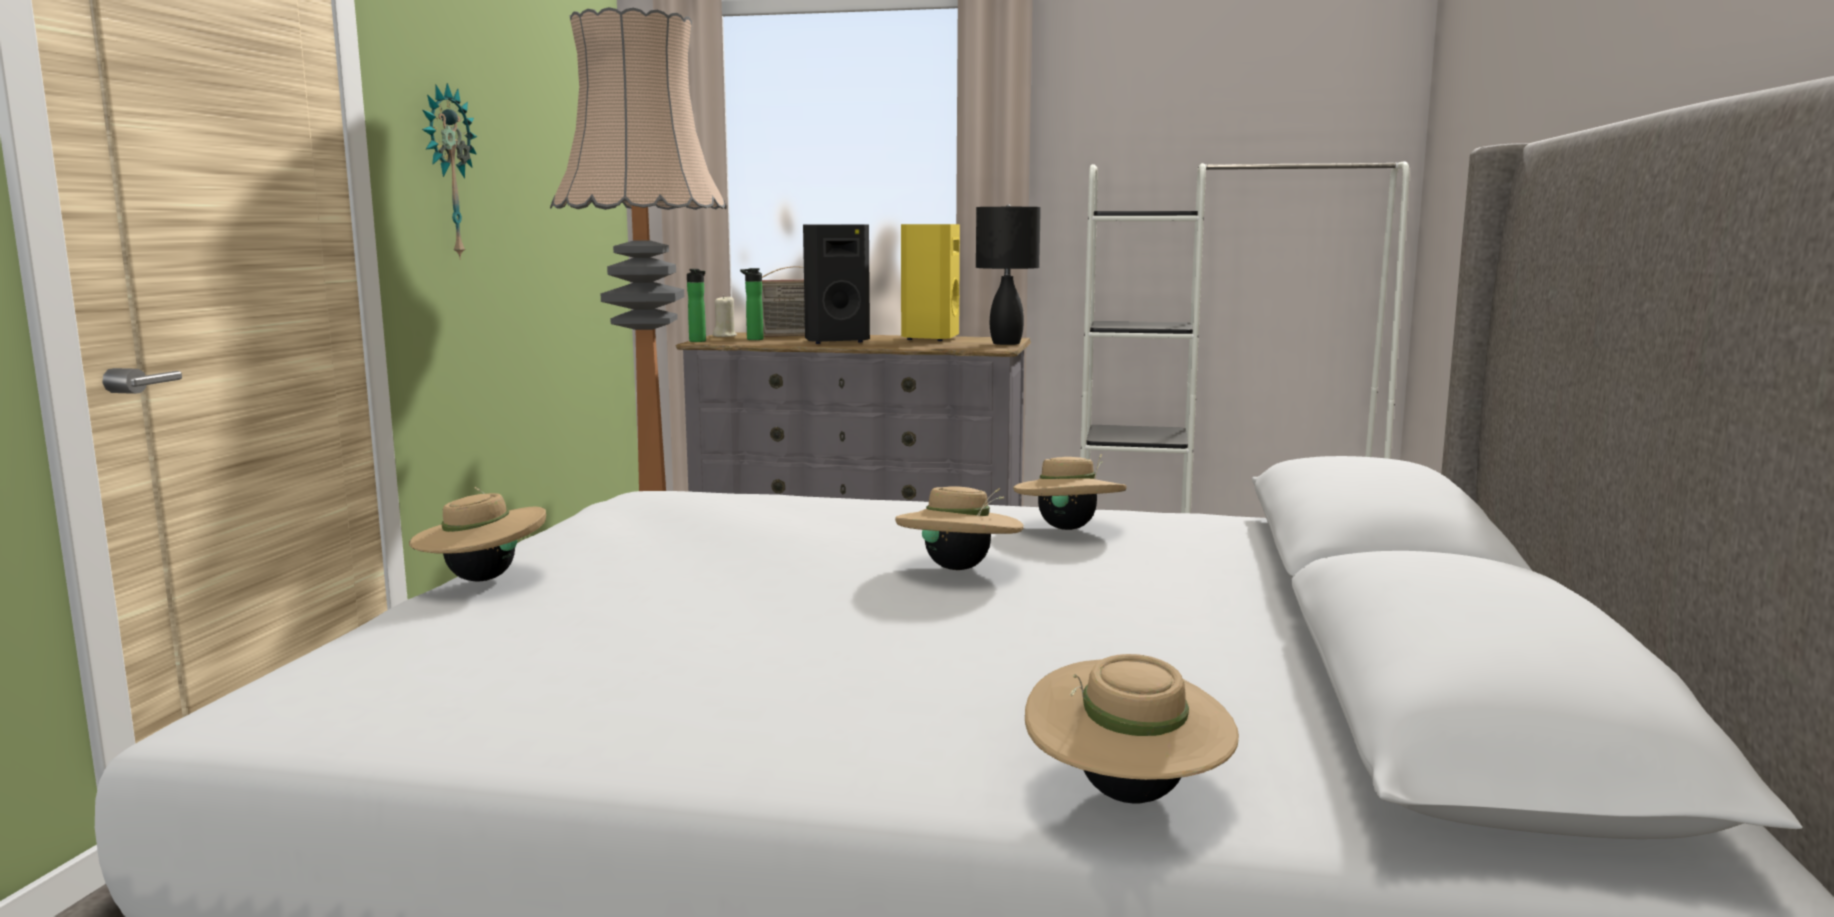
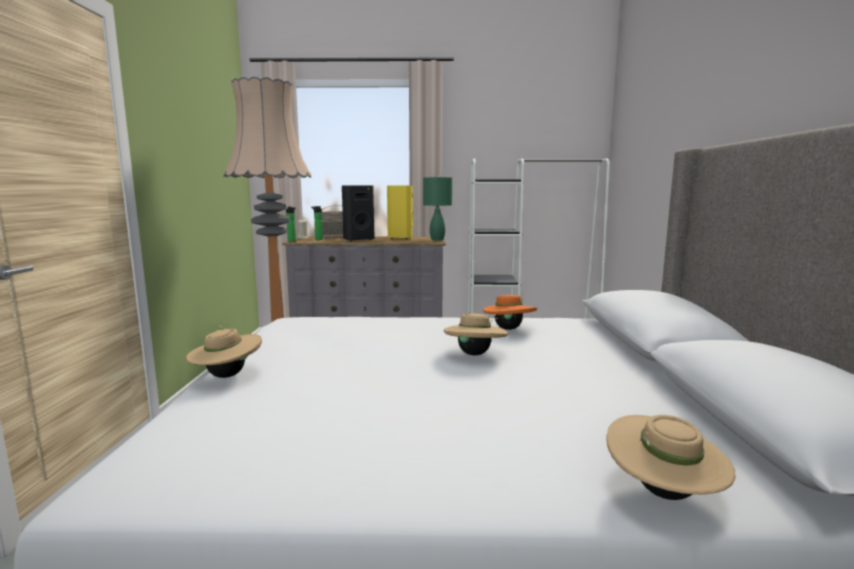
camera: 10 degrees left, 0 degrees up
wall clock [422,83,477,260] -> none
black table lamp [976,205,1041,345] -> green table lamp [423,176,452,240]
beige hat [1013,454,1127,530] -> orange hat [483,293,537,330]

